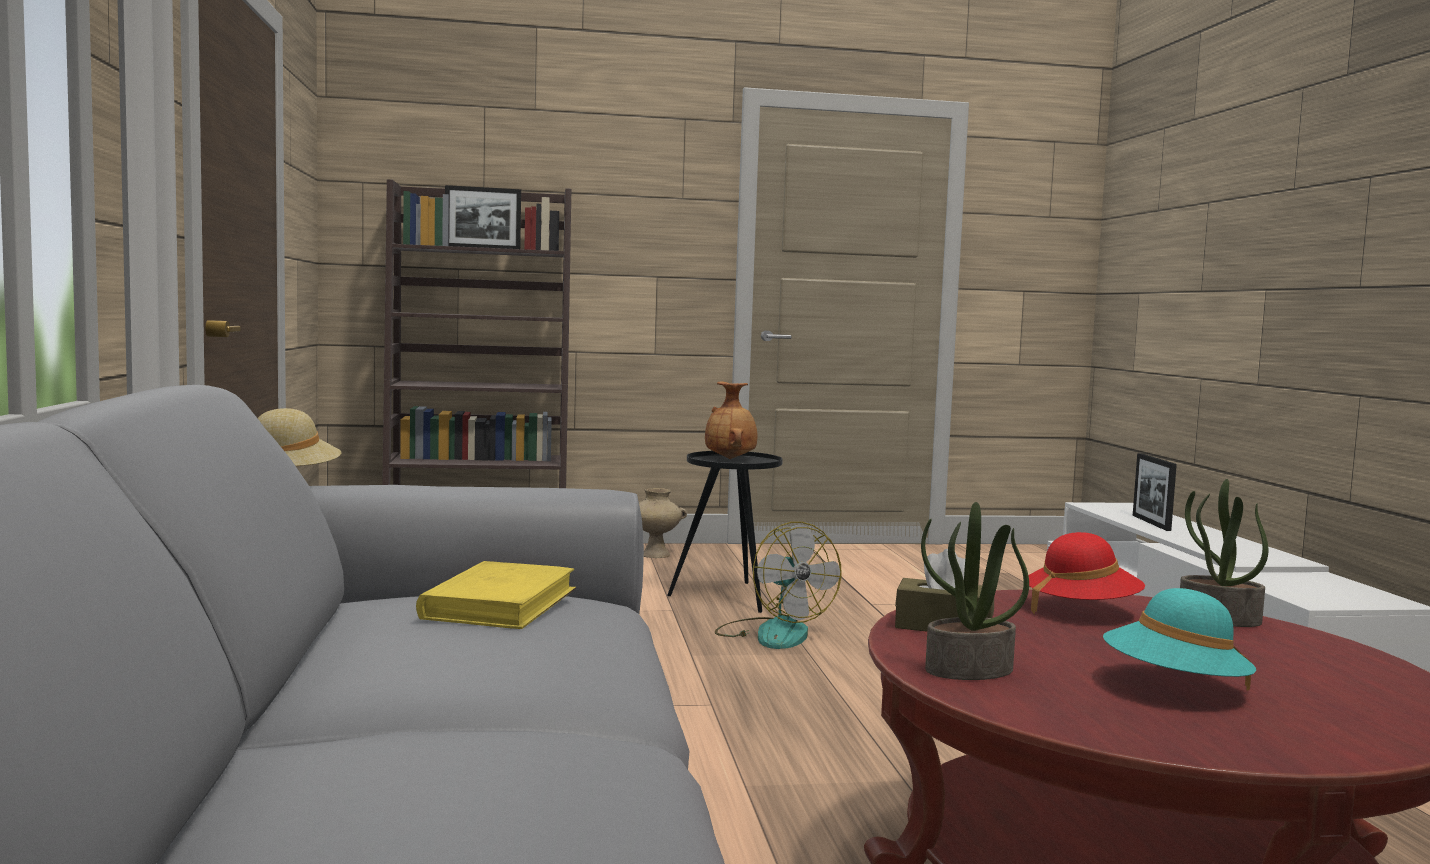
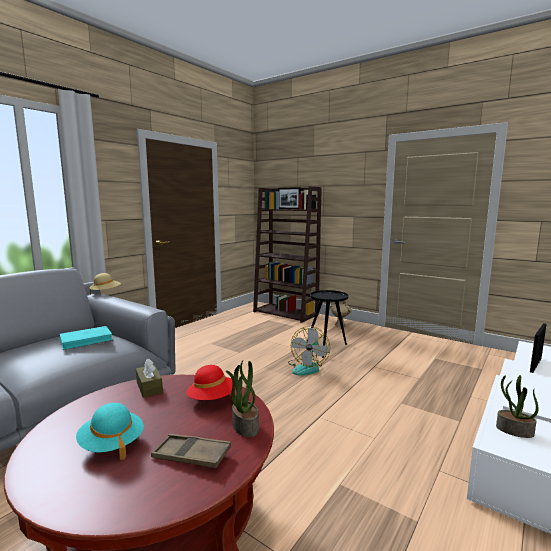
camera: 45 degrees right, 5 degrees up
yellow book [416,561,576,629] -> turquoise book [60,326,113,350]
brown vase [705,381,757,459] -> none
potted plant [921,502,1029,680] -> potted plant moved to [496,375,539,438]
none -> brown tray [151,434,231,468]

